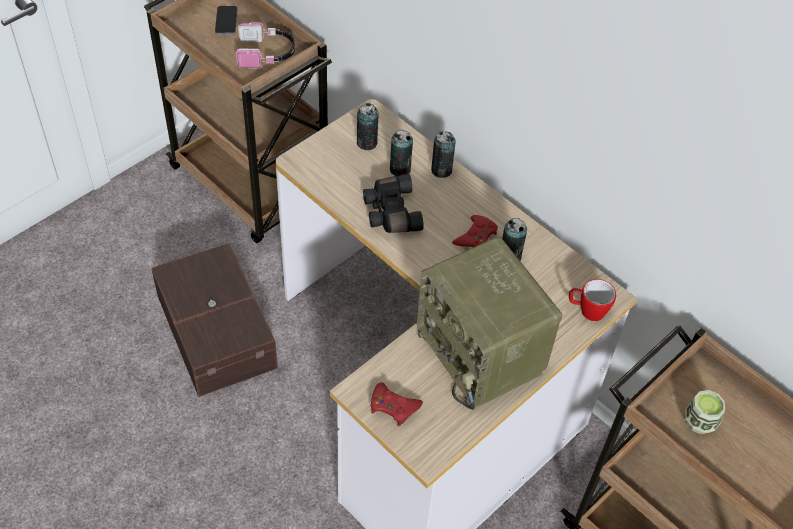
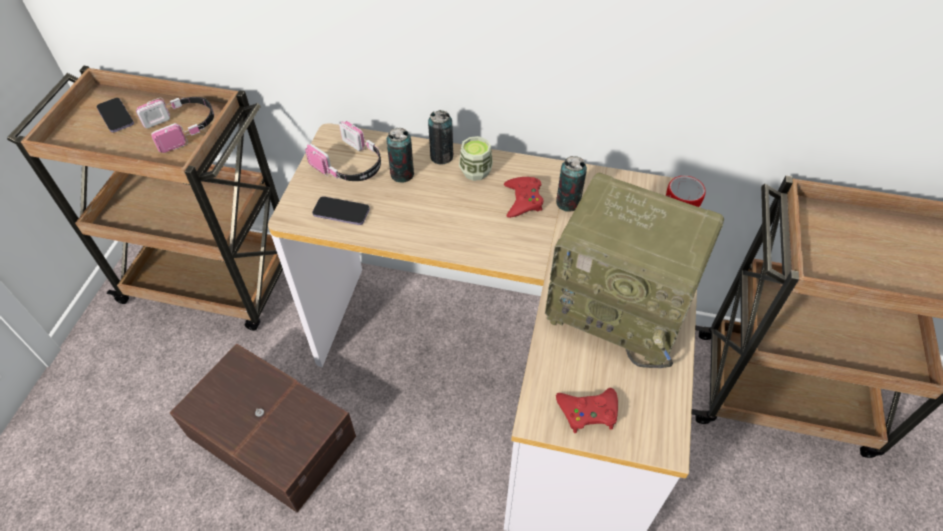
camera: 30 degrees left, 0 degrees up
can [357,103,378,150] -> headphones [305,121,381,181]
black binoculars [363,174,424,233] -> none
cup [685,390,725,434] -> cup moved to [459,136,493,181]
none -> phone [312,196,370,225]

